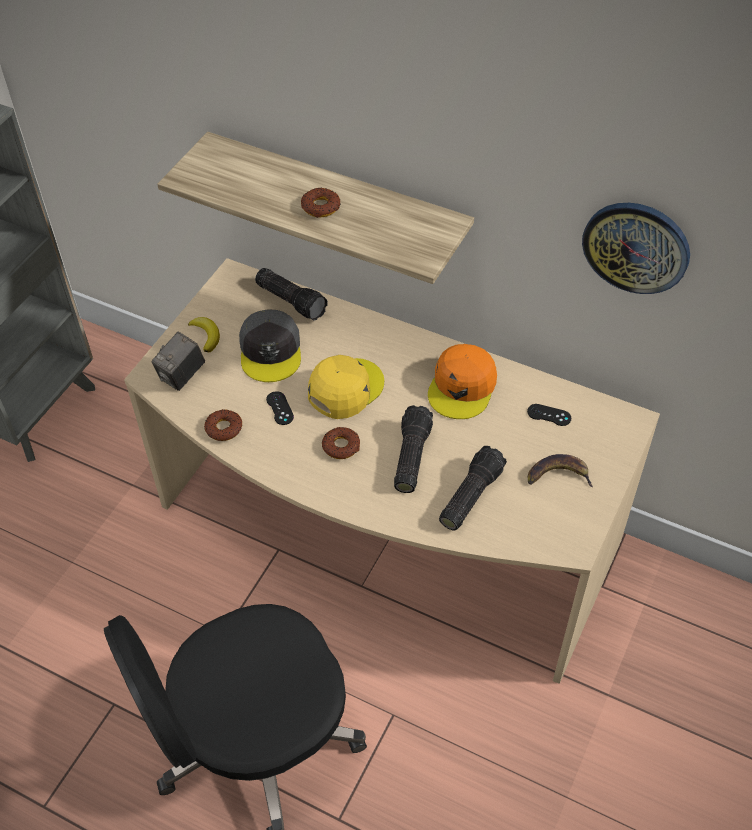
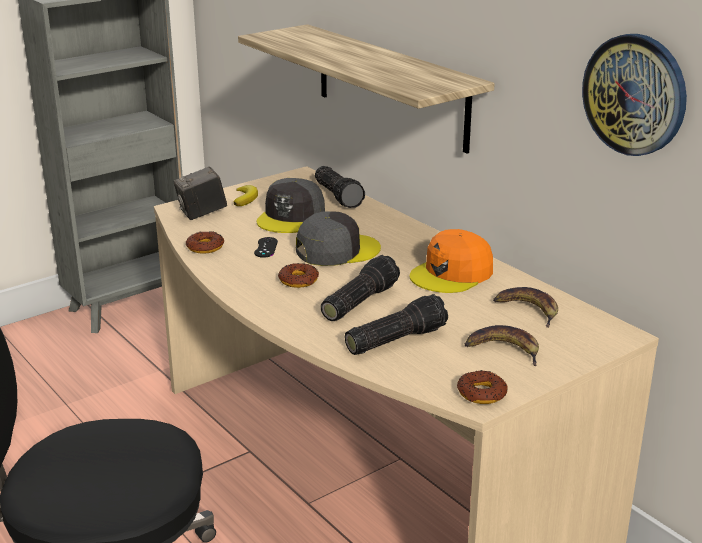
camera: 25 degrees right, 25 degrees down
donut [301,188,340,218] -> donut moved to [457,370,508,404]
yellow cap [308,355,384,419] -> grey cap [296,211,381,266]
black game controller [527,404,571,426] -> banana [493,287,558,328]

